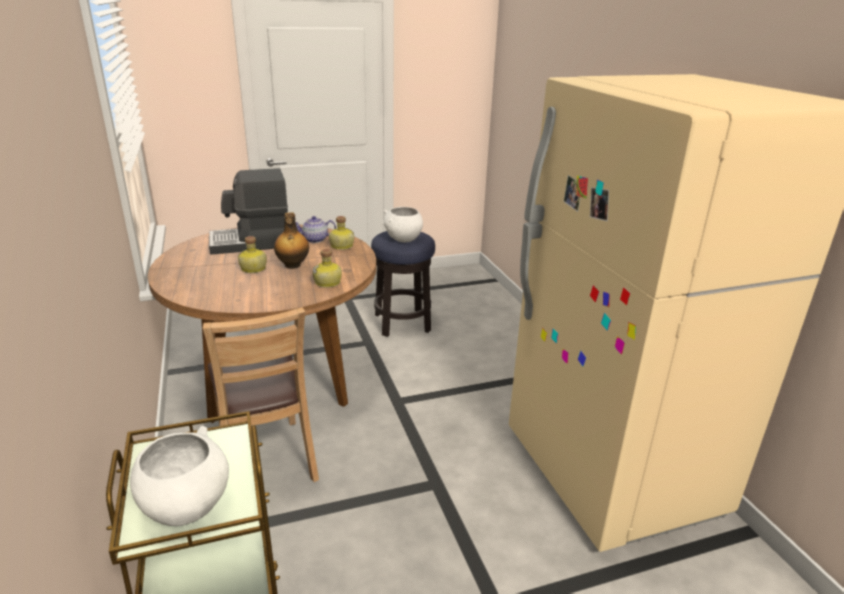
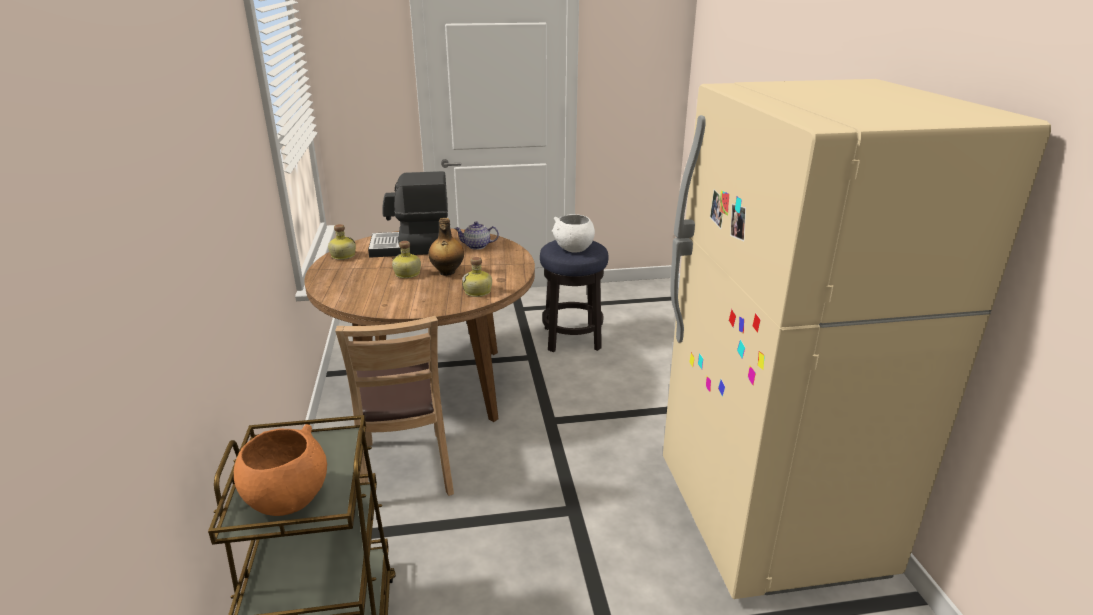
camera: 10 degrees right, 0 degrees up
white bowl [130,426,229,526] -> orange bowl [234,424,327,516]
bottle [329,216,354,250] -> bottle moved to [328,224,356,260]

